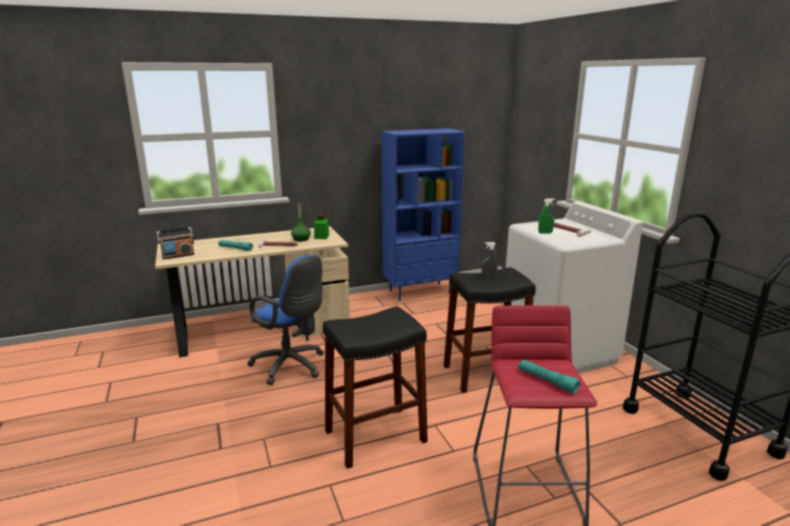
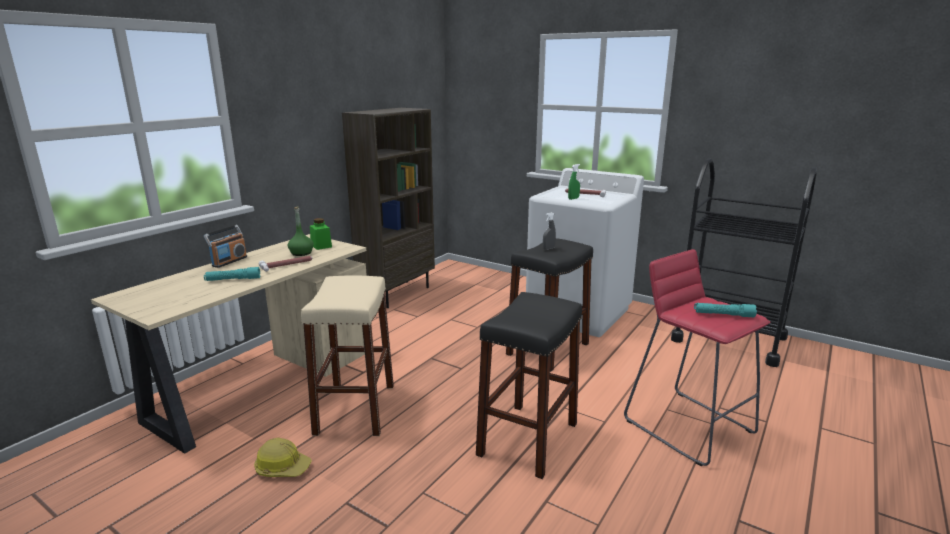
camera: 35 degrees left, 0 degrees up
radio [157,227,195,259] -> radio moved to [204,225,247,268]
blue office chair [247,255,324,385] -> beige stool [301,276,394,436]
blue bookcase [381,128,465,301] -> brown bookcase [342,108,435,308]
none -> hard hat [254,438,312,477]

